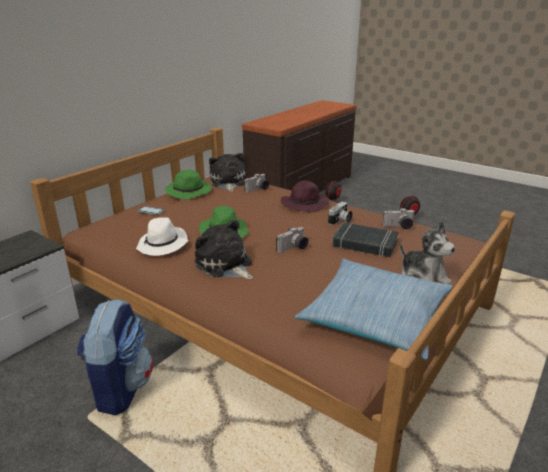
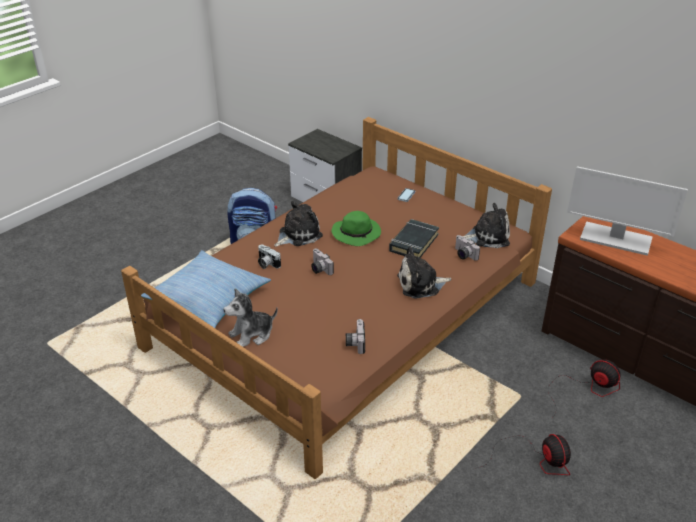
camera: 95 degrees right, 10 degrees up
white hat [136,217,188,256] -> none
green hat [165,170,212,200] -> none
purple hat [281,181,329,213] -> plush toy [397,247,451,298]
camera [328,202,352,225] -> camera moved to [258,245,281,269]
black book [332,222,398,257] -> black book moved to [389,219,439,257]
none -> monitor [567,166,688,256]

